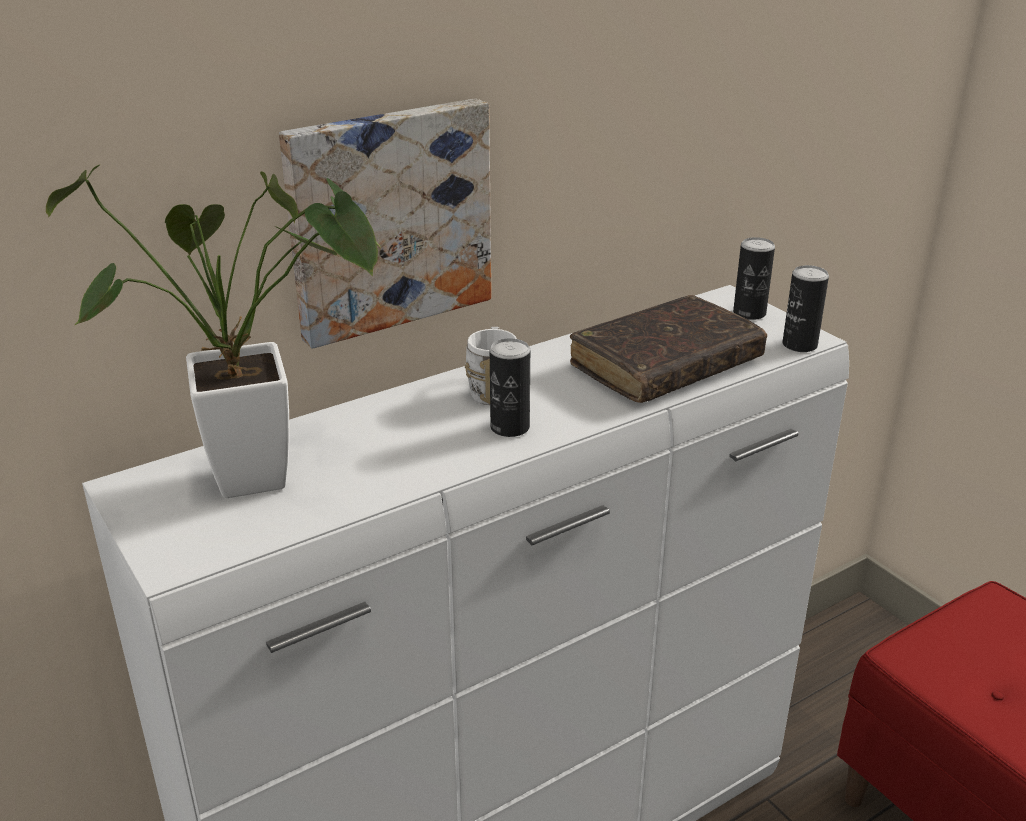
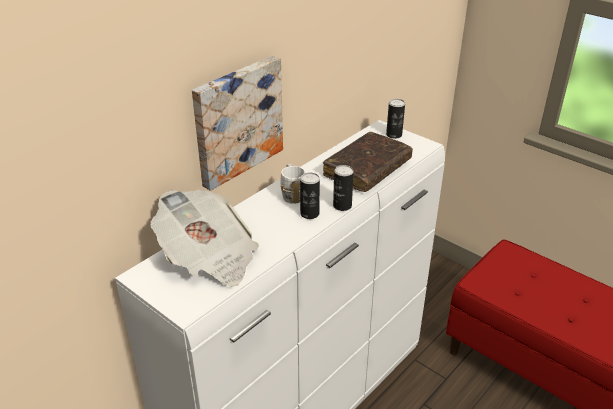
camera: 15 degrees left, 5 degrees up
potted plant [46,165,381,498] -> newspaper [150,190,259,287]
can [783,265,829,352] -> can moved to [333,165,354,211]

